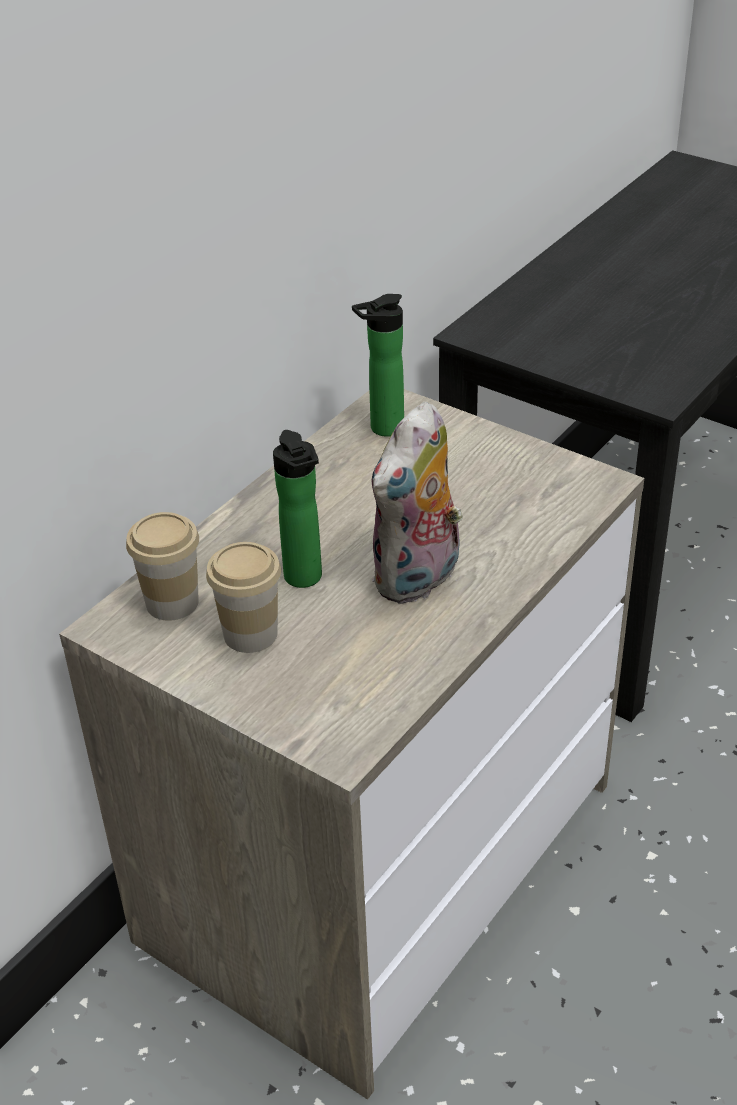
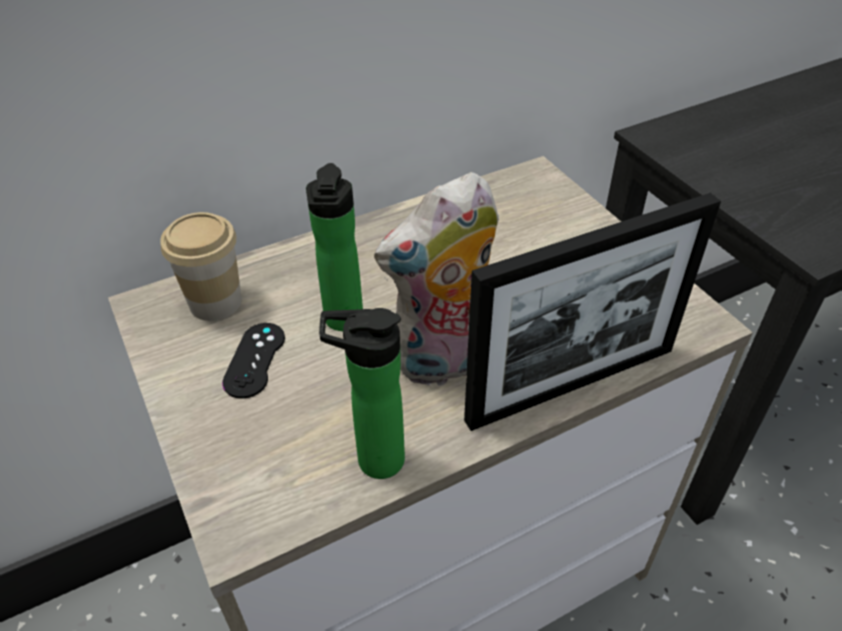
camera: 25 degrees right, 5 degrees up
cup [206,542,281,653] -> black game controller [222,323,285,399]
bottle [352,294,404,437] -> bottle moved to [319,308,405,479]
none -> picture frame [464,193,721,431]

